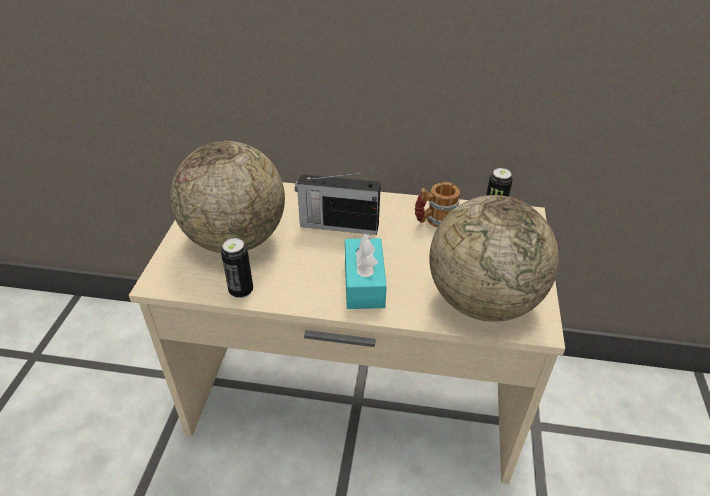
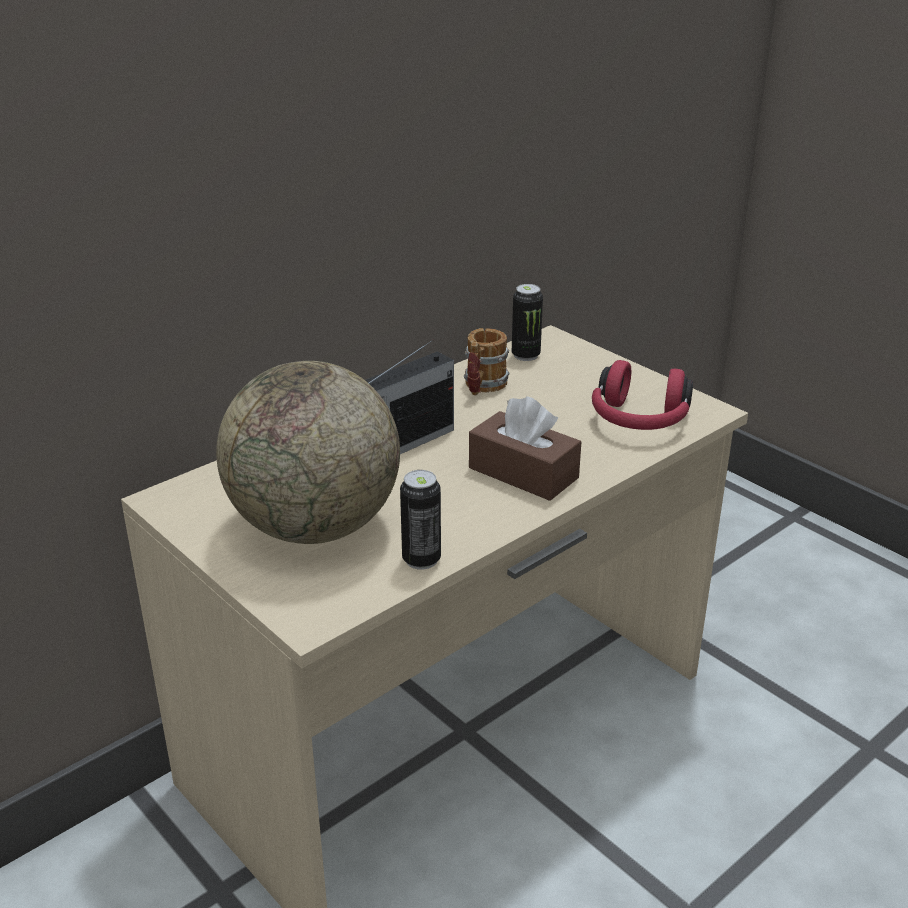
camera: 50 degrees left, 10 degrees down
turquoise tissue box [345,234,387,309] -> brown tissue box [469,396,581,501]
globe [429,195,559,322] -> red headphones [592,360,693,430]

